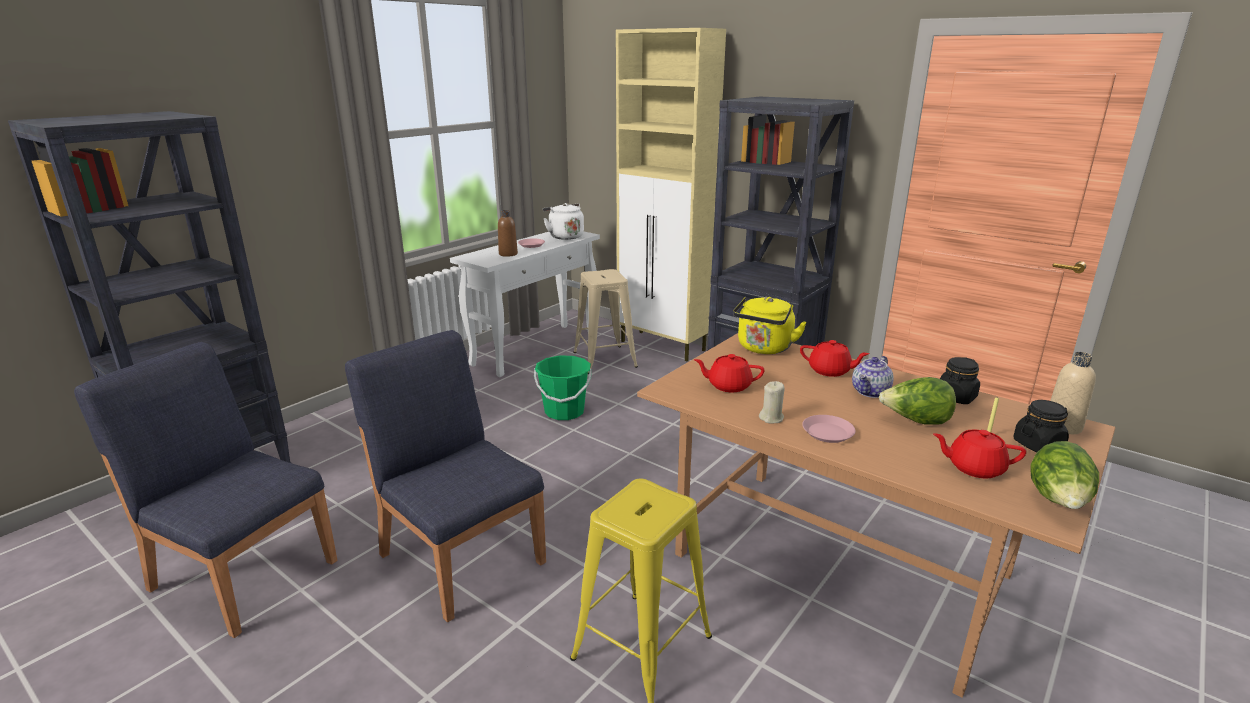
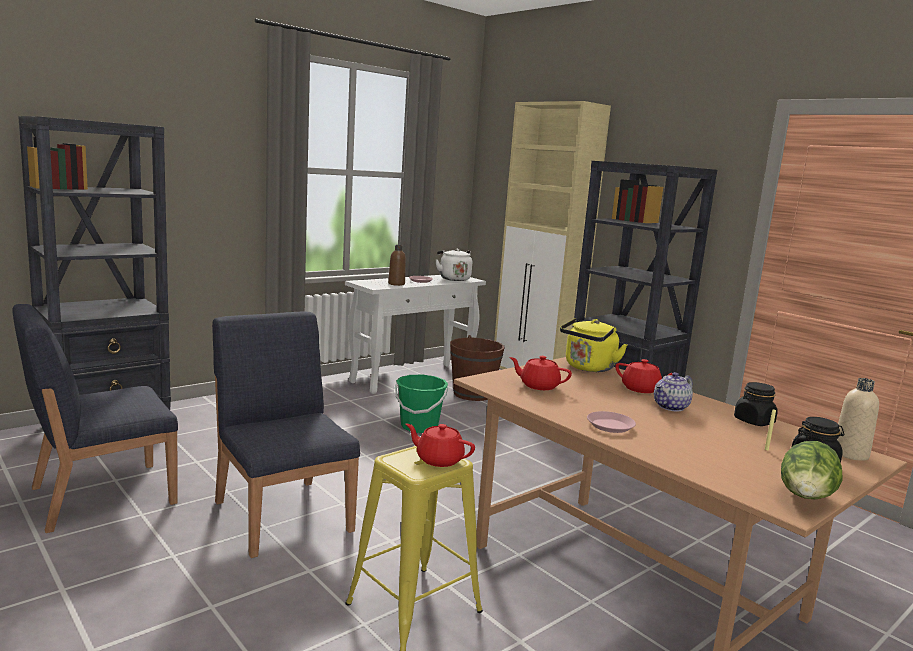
camera: 10 degrees right, 10 degrees down
blue chair [74,342,337,638] -> blue chair turned 75 degrees counterclockwise [12,304,178,533]
beige stool [573,269,638,374] -> brown bucket [450,335,504,401]
beige candle [759,381,785,423] -> none
lettuce [879,377,956,425] -> none
red teapot [933,429,1026,479] -> red teapot moved to [406,423,475,467]

